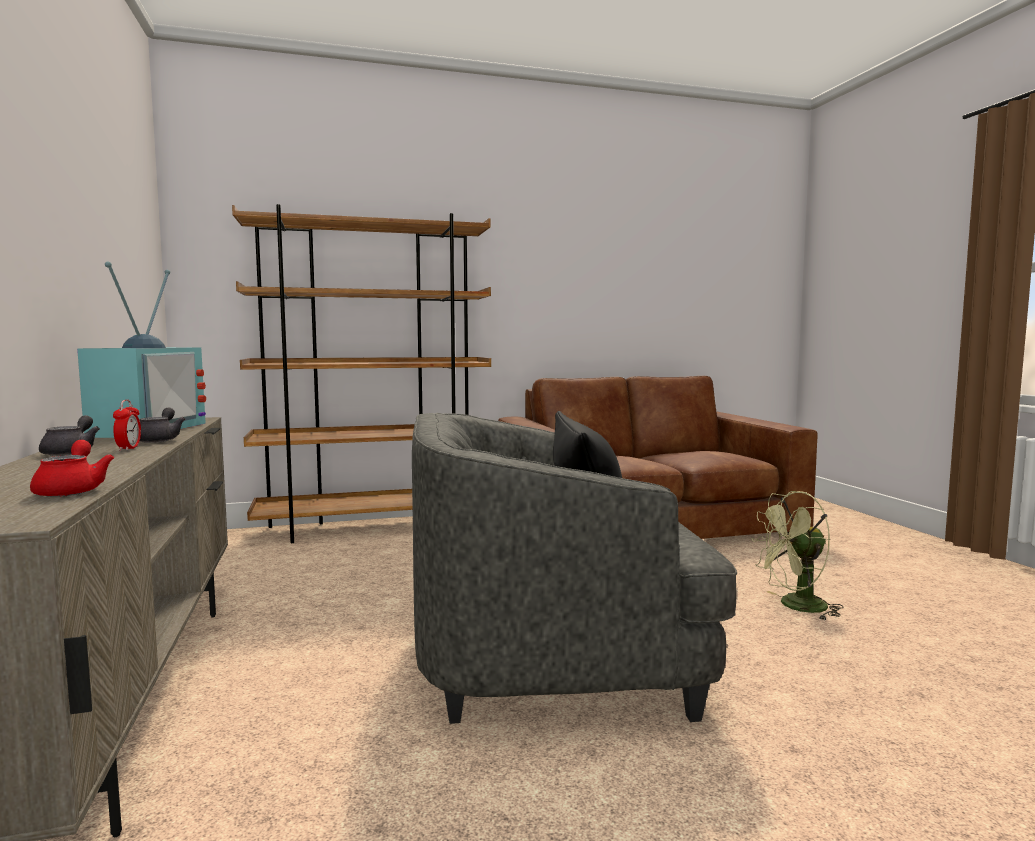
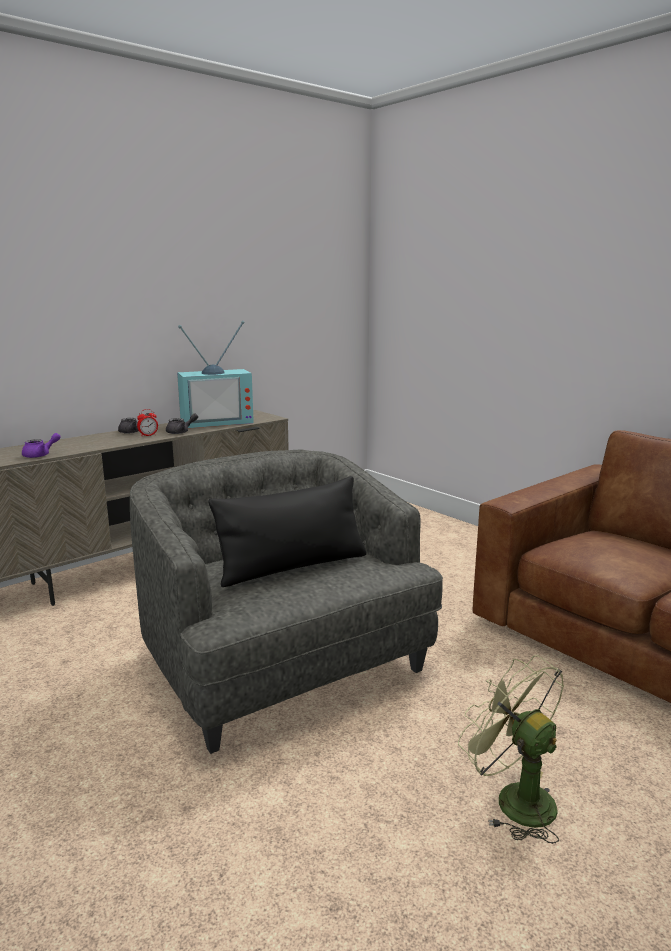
camera: 65 degrees right, 10 degrees up
red teapot [30,440,114,497] -> purple teapot [22,433,61,458]
brown bookcase [232,204,491,543] -> none

